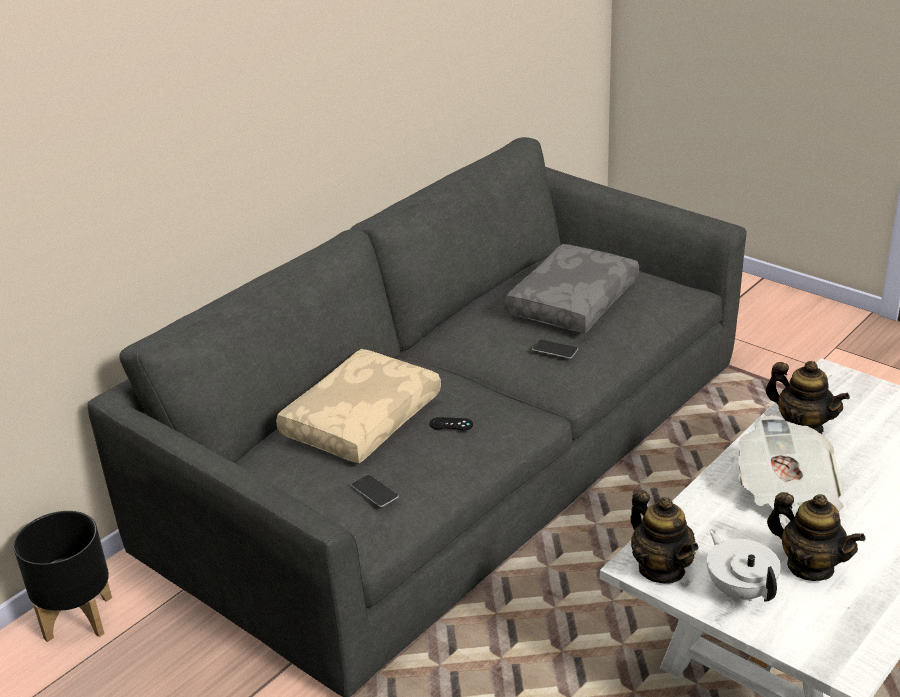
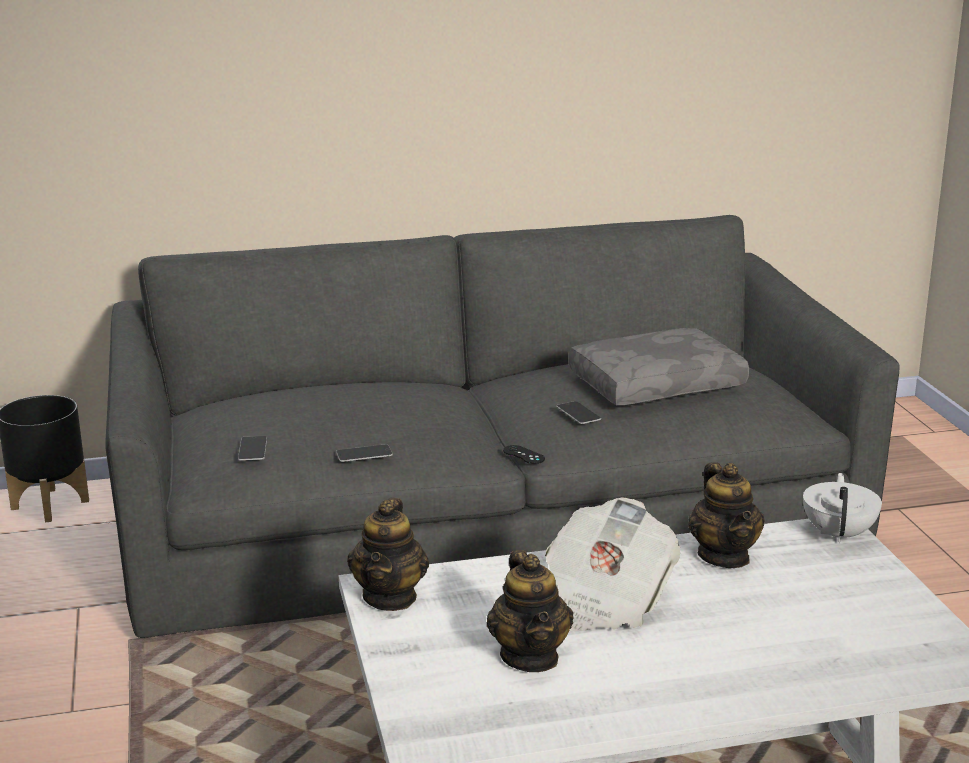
camera: 35 degrees right, 10 degrees down
beige pillow [276,349,441,463] -> none
black game controller [430,417,473,431] -> black game controller moved to [503,445,545,464]
white teapot [707,530,781,602] -> white teapot moved to [803,473,882,543]
none -> phone [336,444,393,462]

